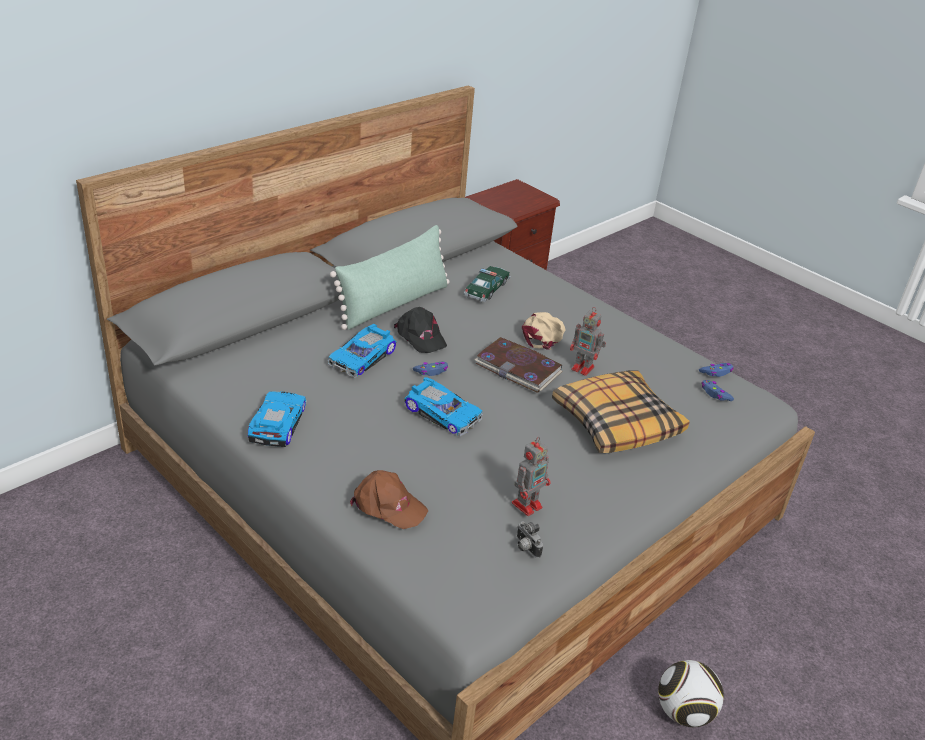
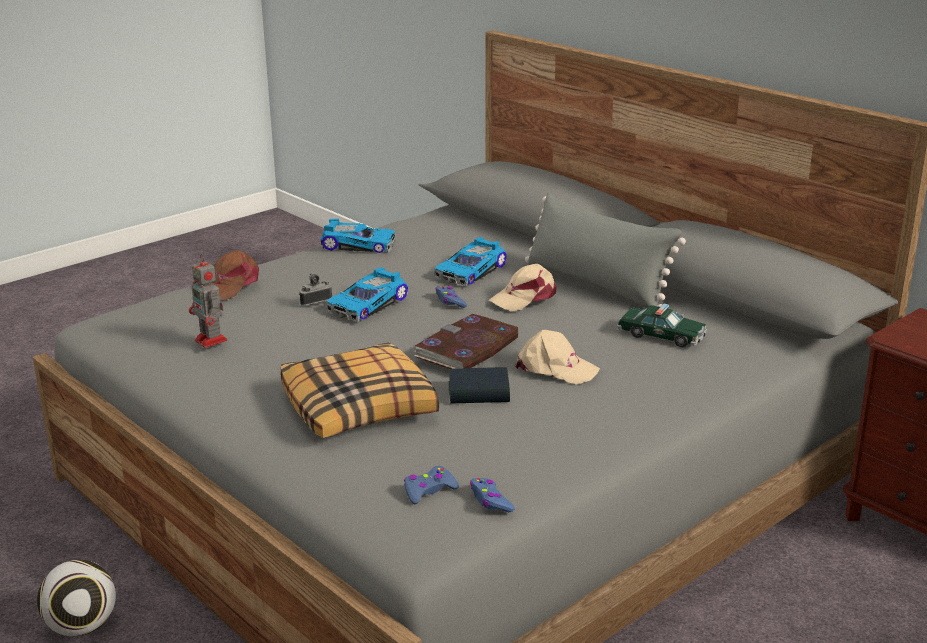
camera: 95 degrees right, 10 degrees down
toy car [327,324,396,378] -> toy car turned 90 degrees counterclockwise [433,237,507,286]
green pillow [330,225,449,330] -> grey pillow [525,193,686,308]
black cap [394,307,447,353] -> beige cap [489,264,557,311]
camera [517,522,543,558] -> camera moved to [299,273,332,306]
toy robot [570,307,606,376] -> book [449,367,510,404]

